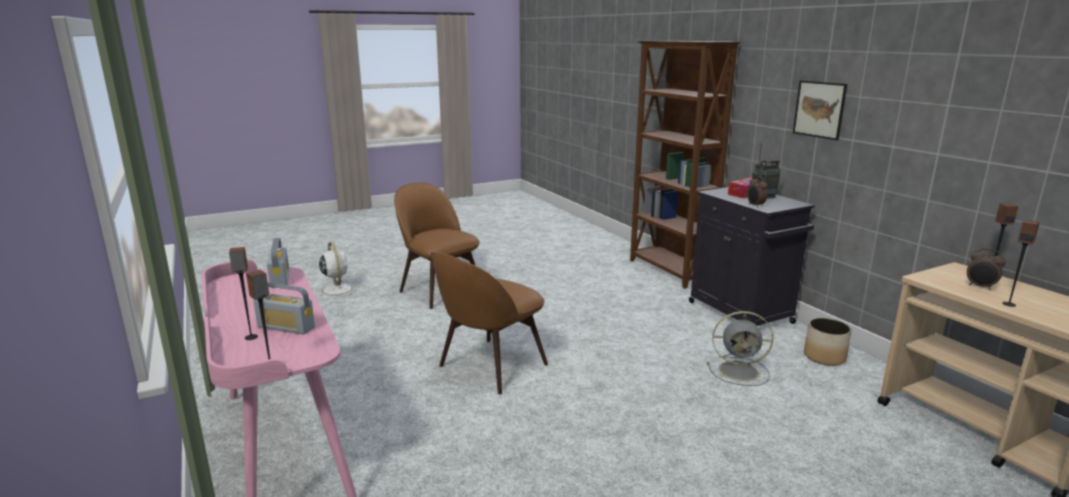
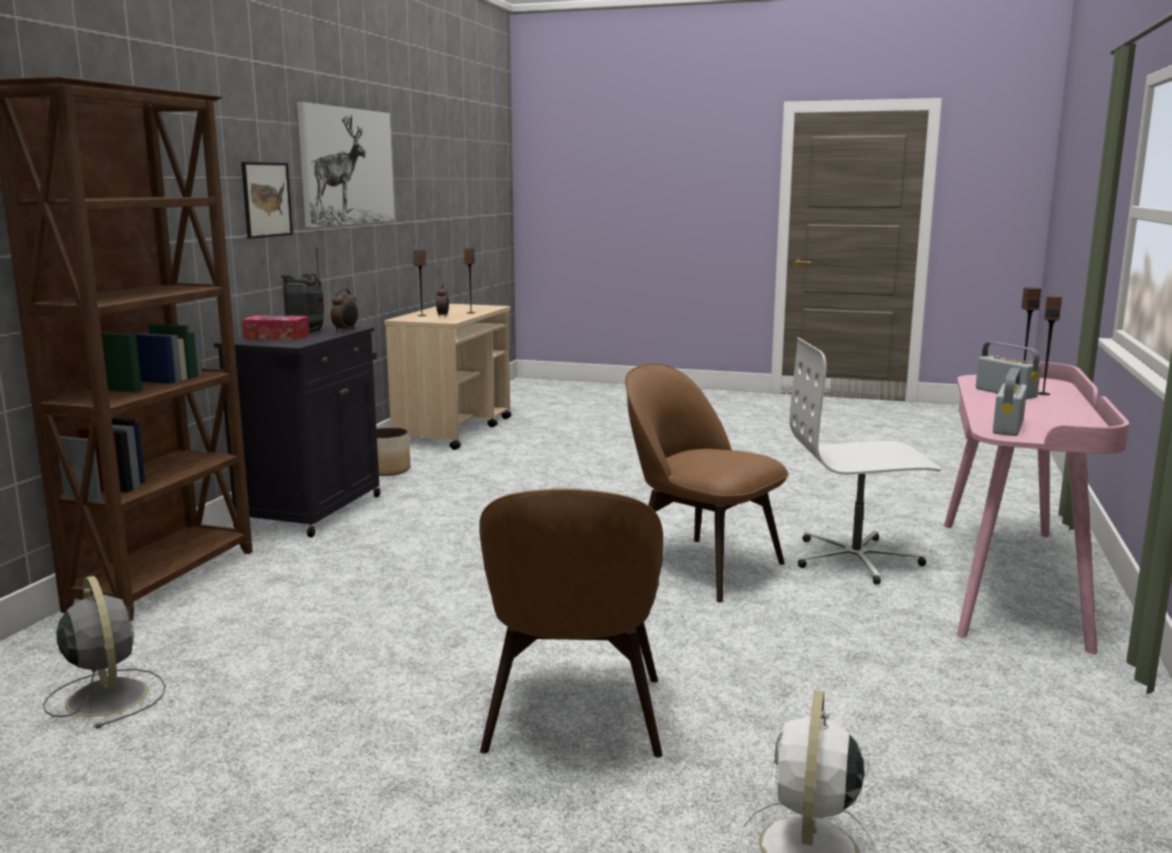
camera: 135 degrees left, 5 degrees down
brown chair [431,252,548,394] -> brown chair turned 135 degrees counterclockwise [625,363,789,602]
grey fan [707,311,774,386] -> grey fan moved to [43,576,166,729]
none -> picture [297,102,395,227]
none -> white office chair [789,338,941,584]

